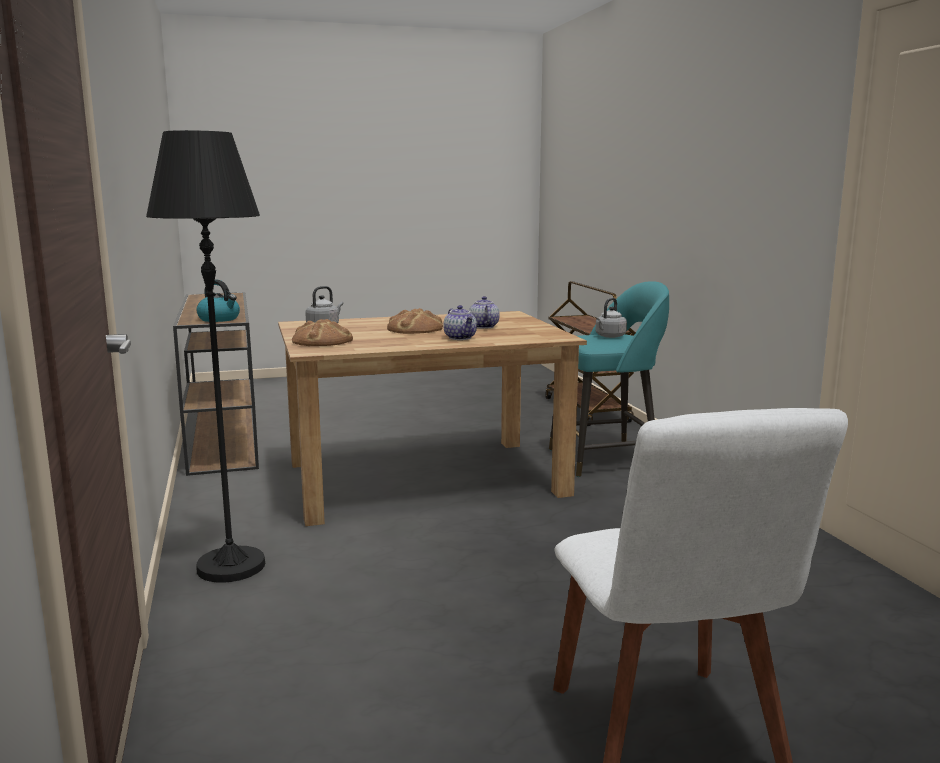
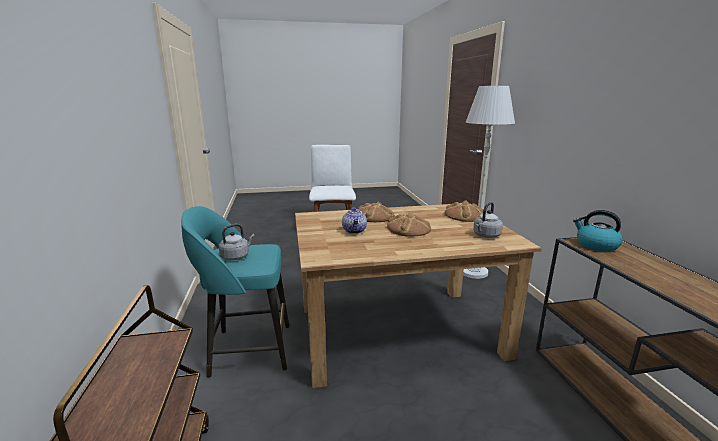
camera: 175 degrees left, 5 degrees up
black floor lamp [146,130,265,583] -> white floor lamp [463,86,515,279]
teapot [443,305,477,340] -> bread [358,202,395,222]

